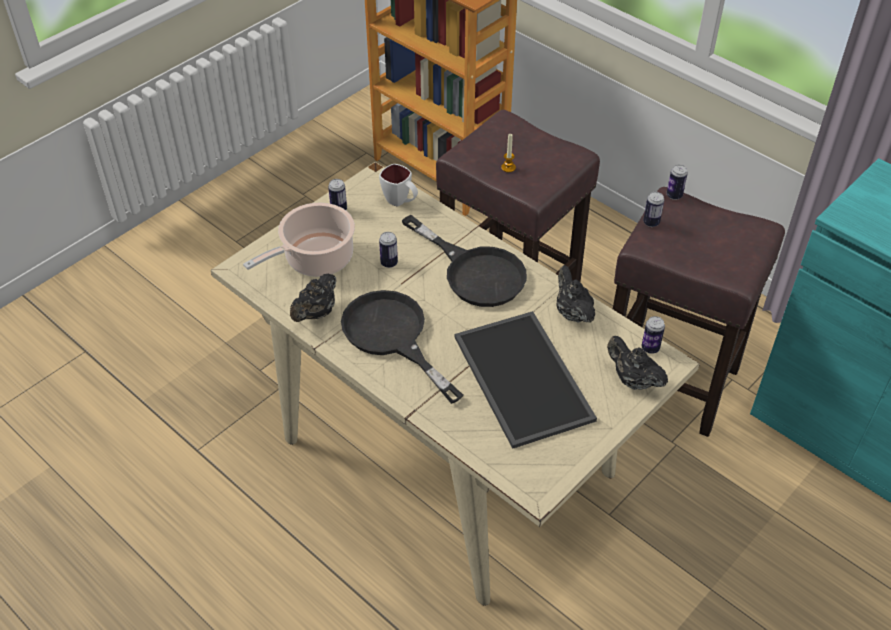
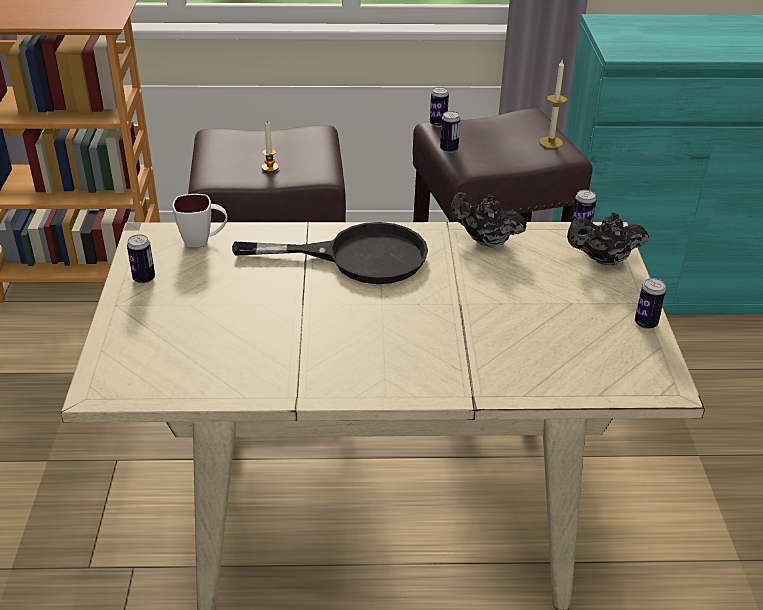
camera: 45 degrees left, 10 degrees down
cooking pot [243,203,355,277] -> none
black teapot [290,273,336,322] -> none
black frying pan [341,290,464,404] -> none
can [379,232,398,268] -> can moved to [635,278,666,329]
tray [455,311,597,449] -> none
none -> candle [539,60,567,148]

